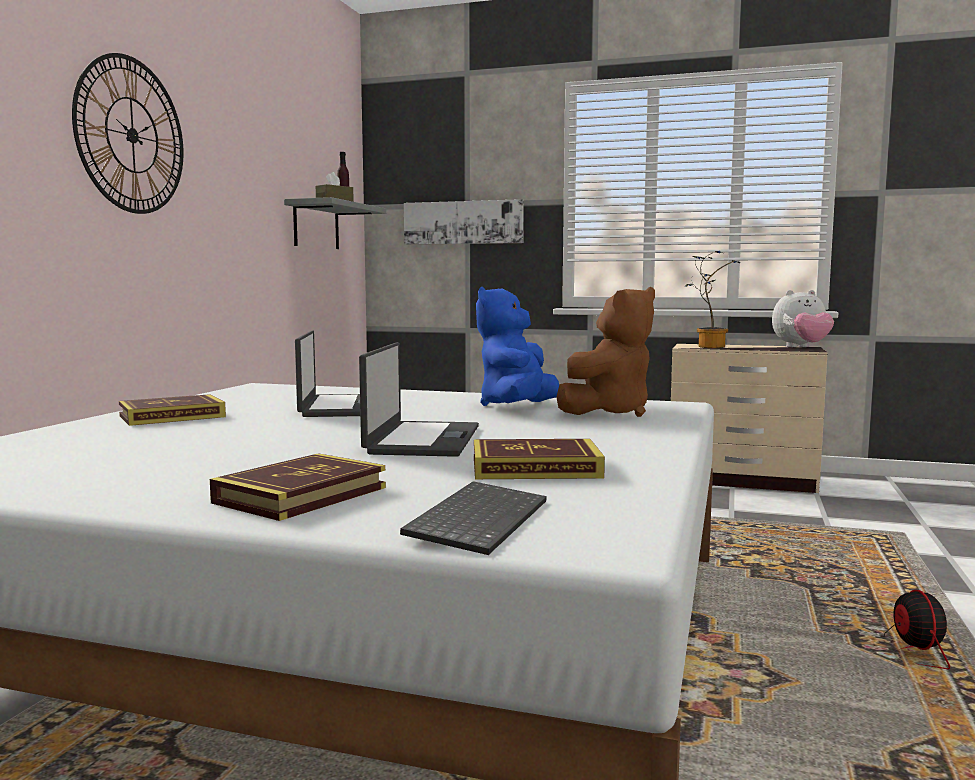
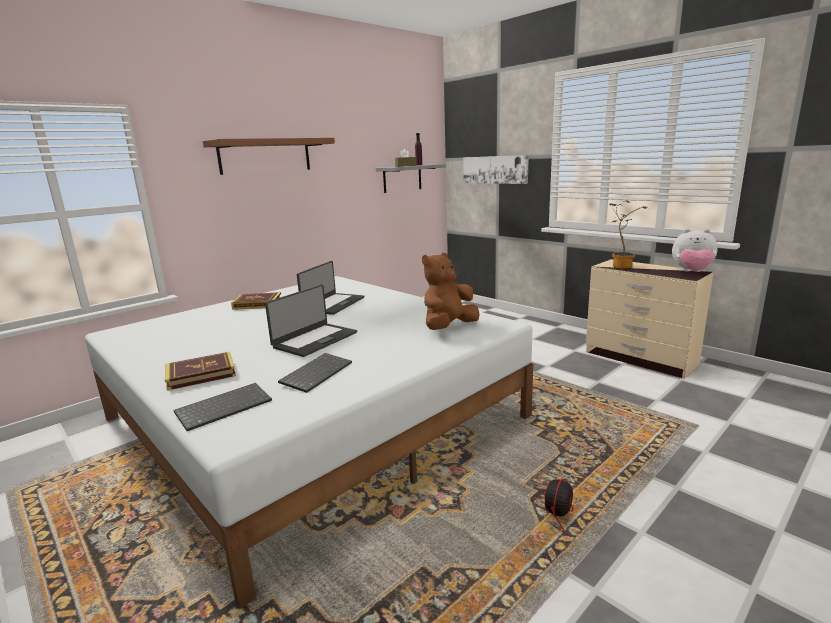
camera: 30 degrees right, 10 degrees up
wall clock [72,53,184,214] -> brown shelf [203,138,335,175]
book [474,439,605,479] -> keyboard [278,353,352,393]
blue plush toy [476,287,559,406] -> none
brown plush toy [556,287,655,417] -> brown plush toy turned 150 degrees clockwise [422,253,479,330]

